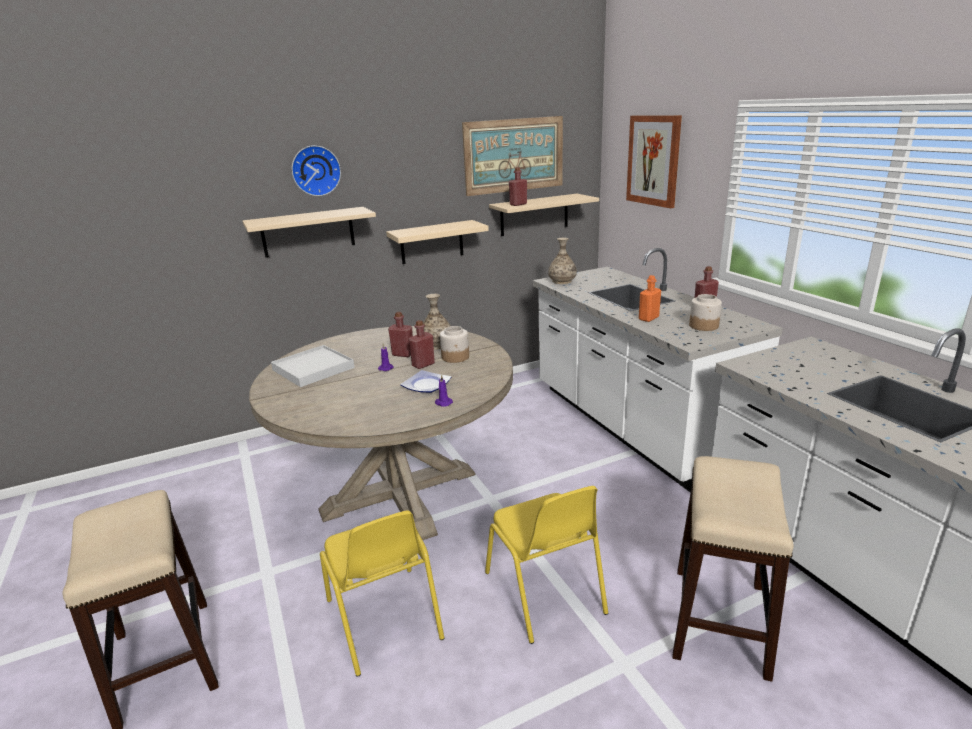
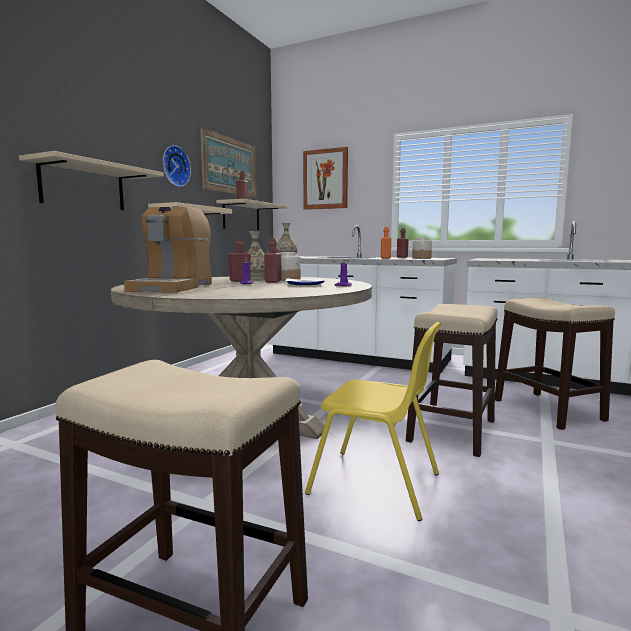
camera: 40 degrees left, 15 degrees down
white tray [271,345,355,387] -> coffee machine [124,206,212,293]
wall clock [292,145,341,196] -> wall clock moved to [163,145,191,187]
yellow chair [485,486,608,644] -> stool [406,304,498,457]

